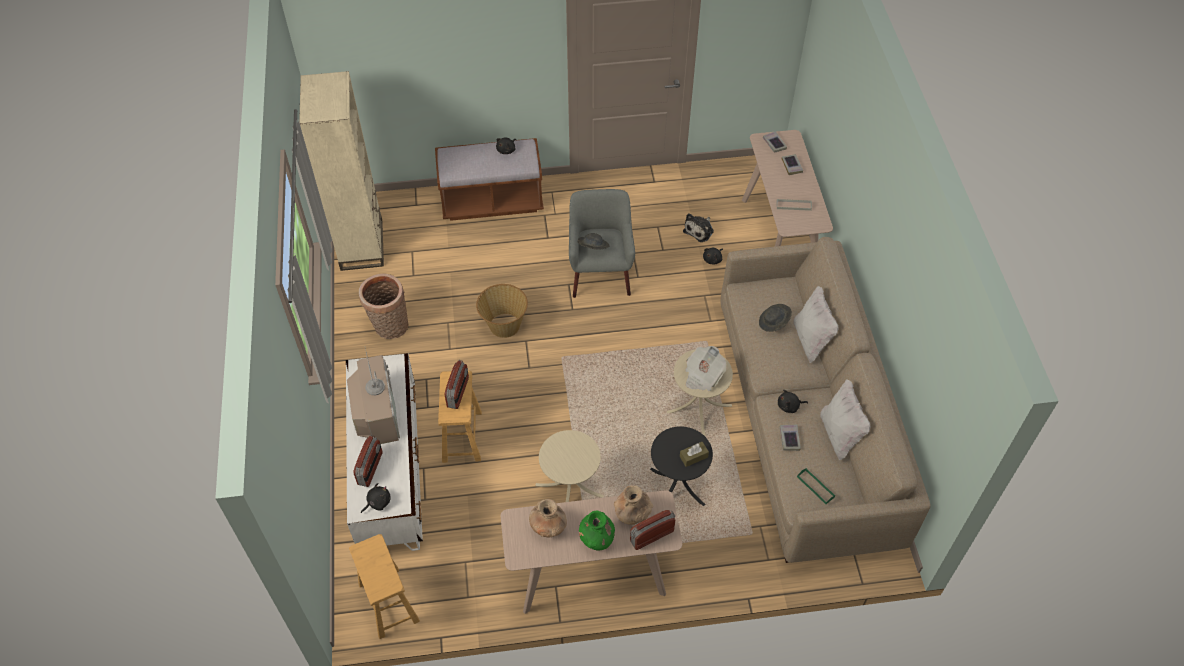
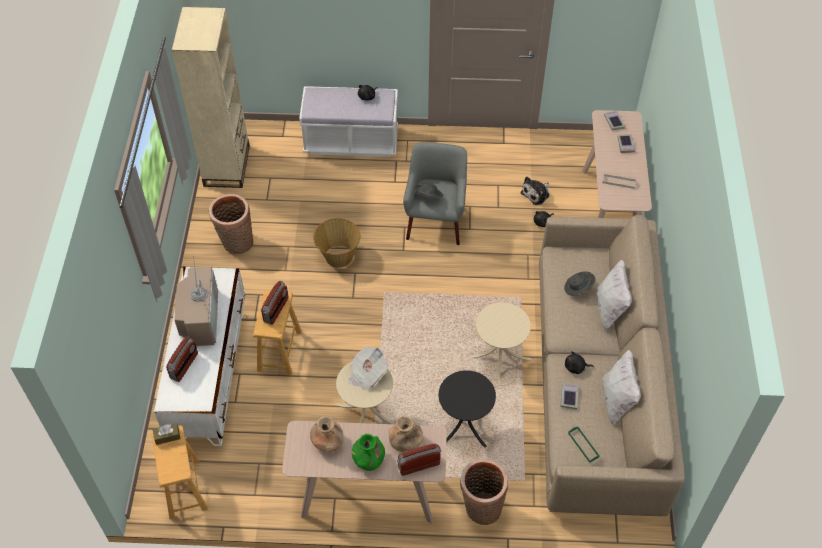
camera: 10 degrees right, 0 degrees up
black plush toy [361,483,391,513] -> none
brown bench [435,138,544,221] -> white bench [299,86,398,157]
brown tissue box [680,442,709,467] -> brown tissue box moved to [153,423,181,445]
newspaper [685,346,727,391] -> newspaper moved to [348,346,388,390]
none -> basket [460,459,508,525]

